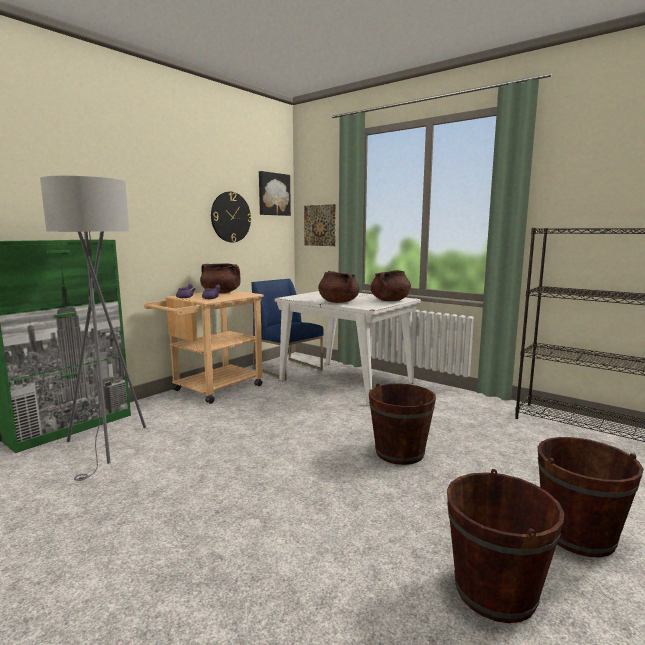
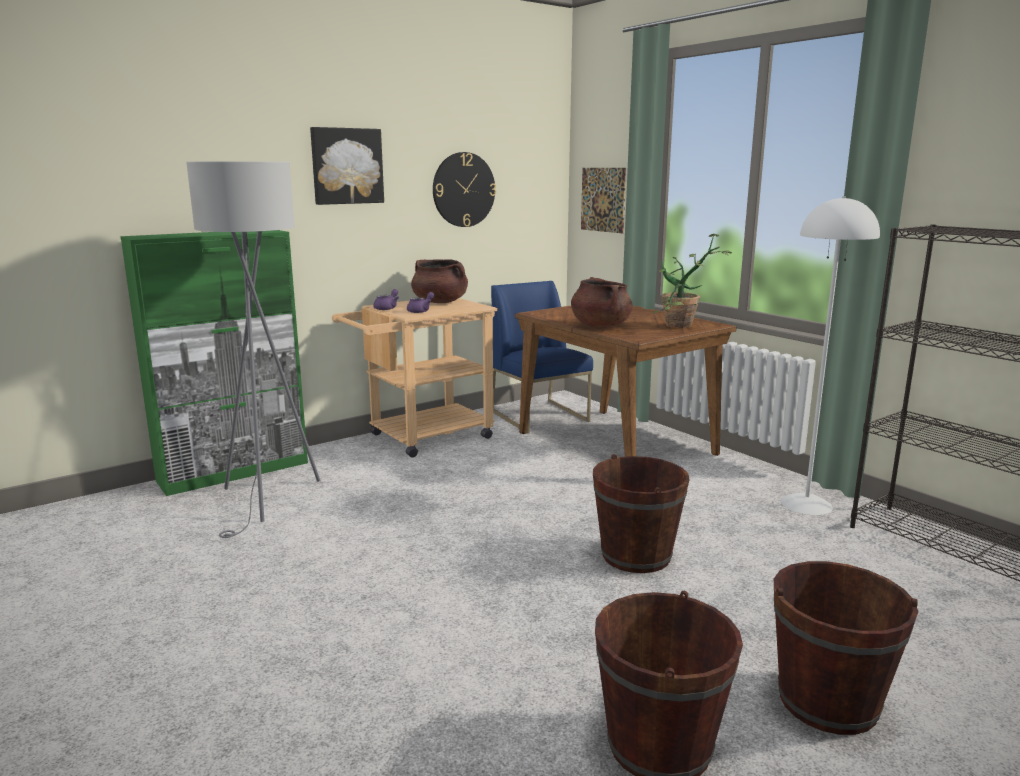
camera: 15 degrees right, 5 degrees up
picture [259,171,291,216] -> picture moved to [310,127,384,205]
white dining table [274,291,421,406] -> brown dining table [515,306,737,457]
brown cooking pot [371,270,411,301] -> potted plant [653,234,732,328]
none -> white floor lamp [781,196,880,515]

